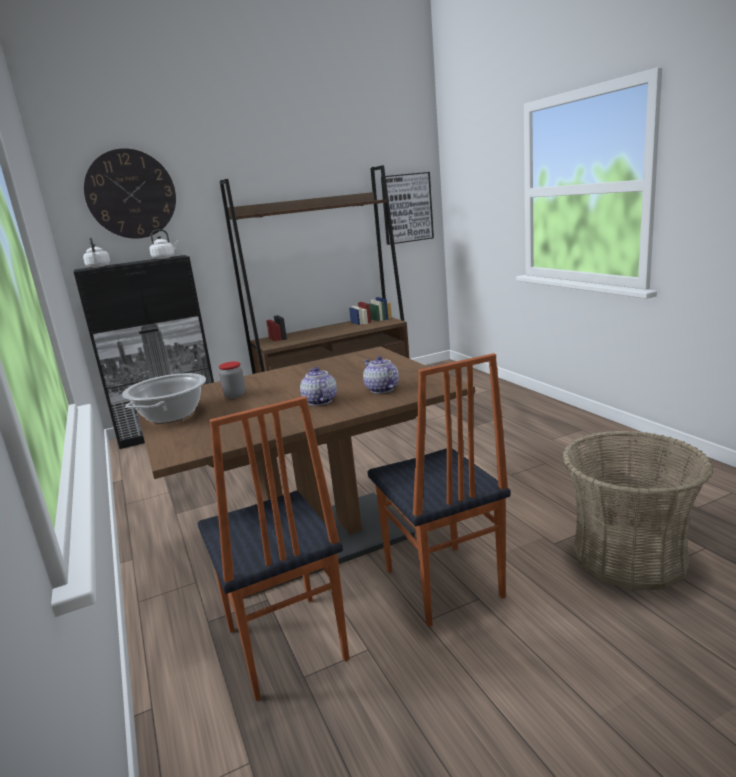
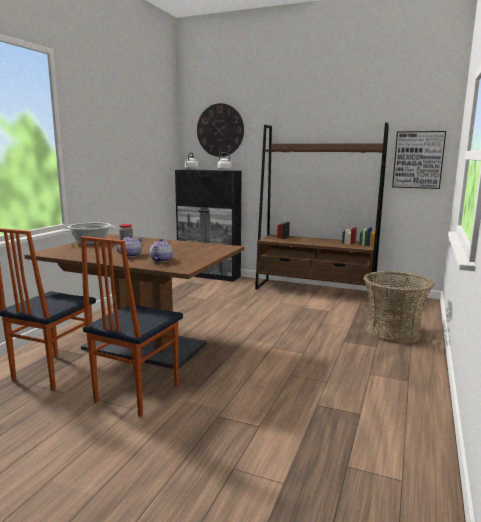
camera: 45 degrees right, 5 degrees down
basket [562,431,713,590] -> basket moved to [363,271,434,344]

